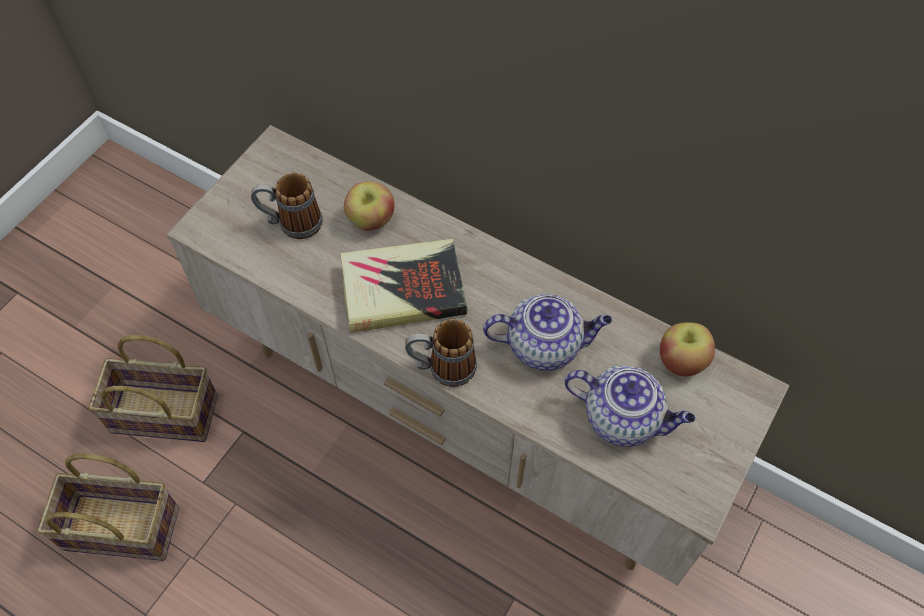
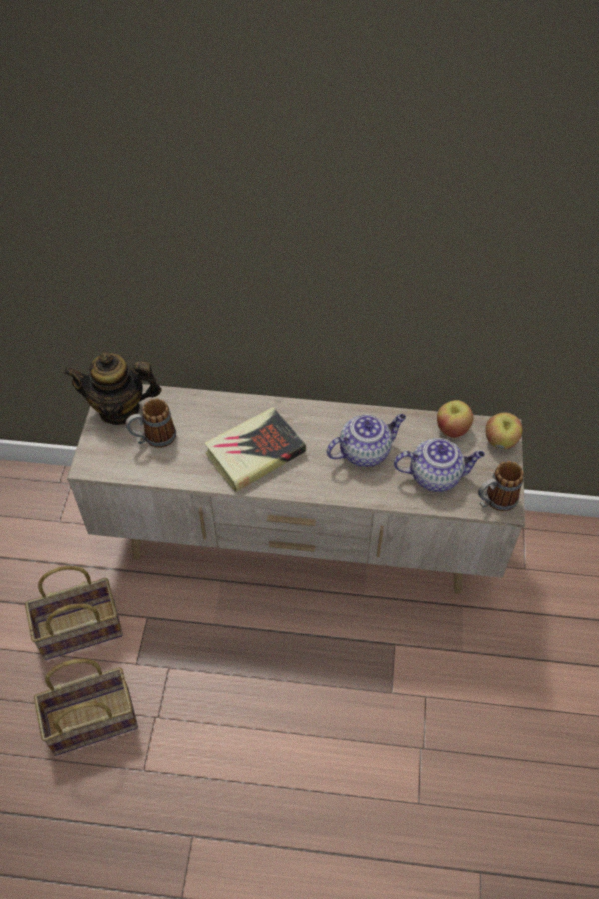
camera: 25 degrees left, 5 degrees down
apple [344,181,394,231] -> apple moved to [485,412,523,449]
mug [405,319,477,387] -> mug moved to [478,461,524,511]
none -> teapot [64,353,162,425]

